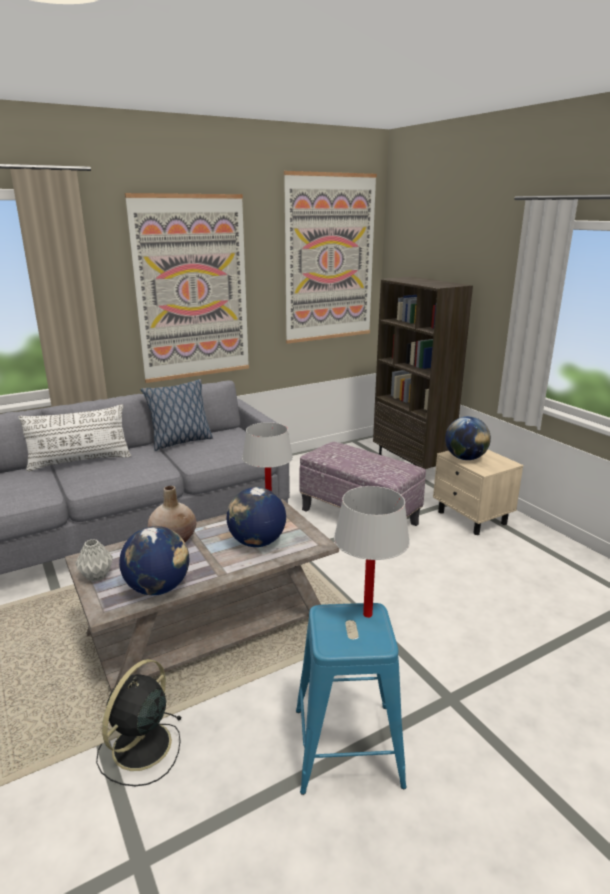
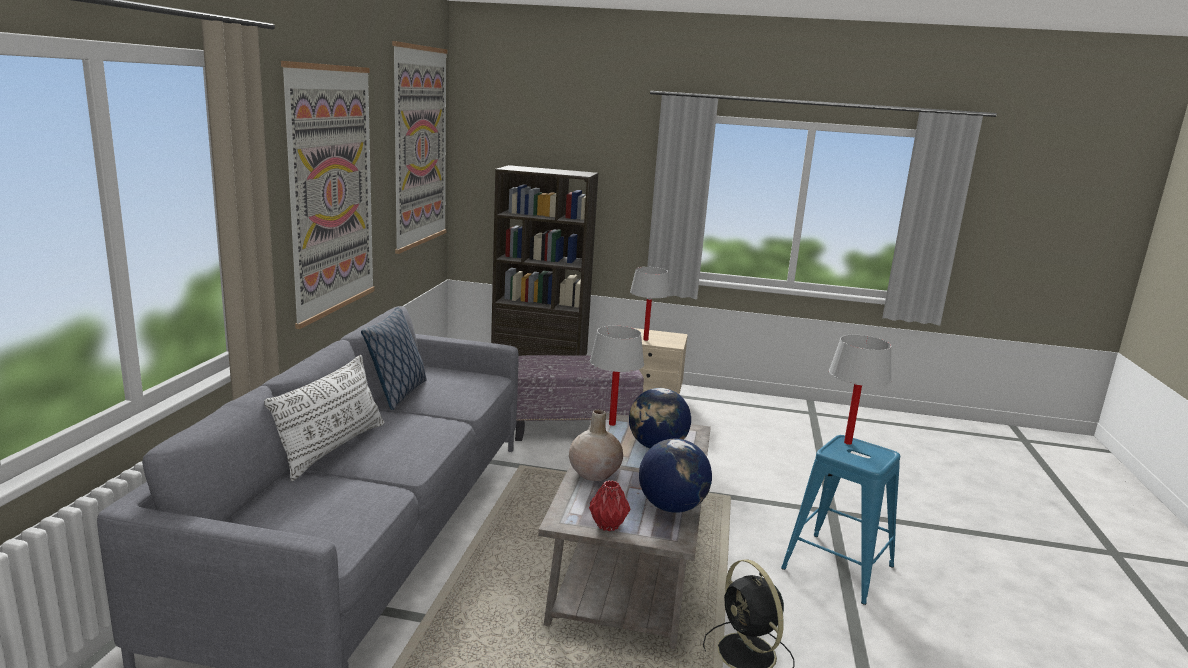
camera: 50 degrees left, 5 degrees down
grey vase [76,539,113,582] -> red vase [589,480,630,531]
globe [445,416,491,460] -> white table lamp [630,267,670,341]

